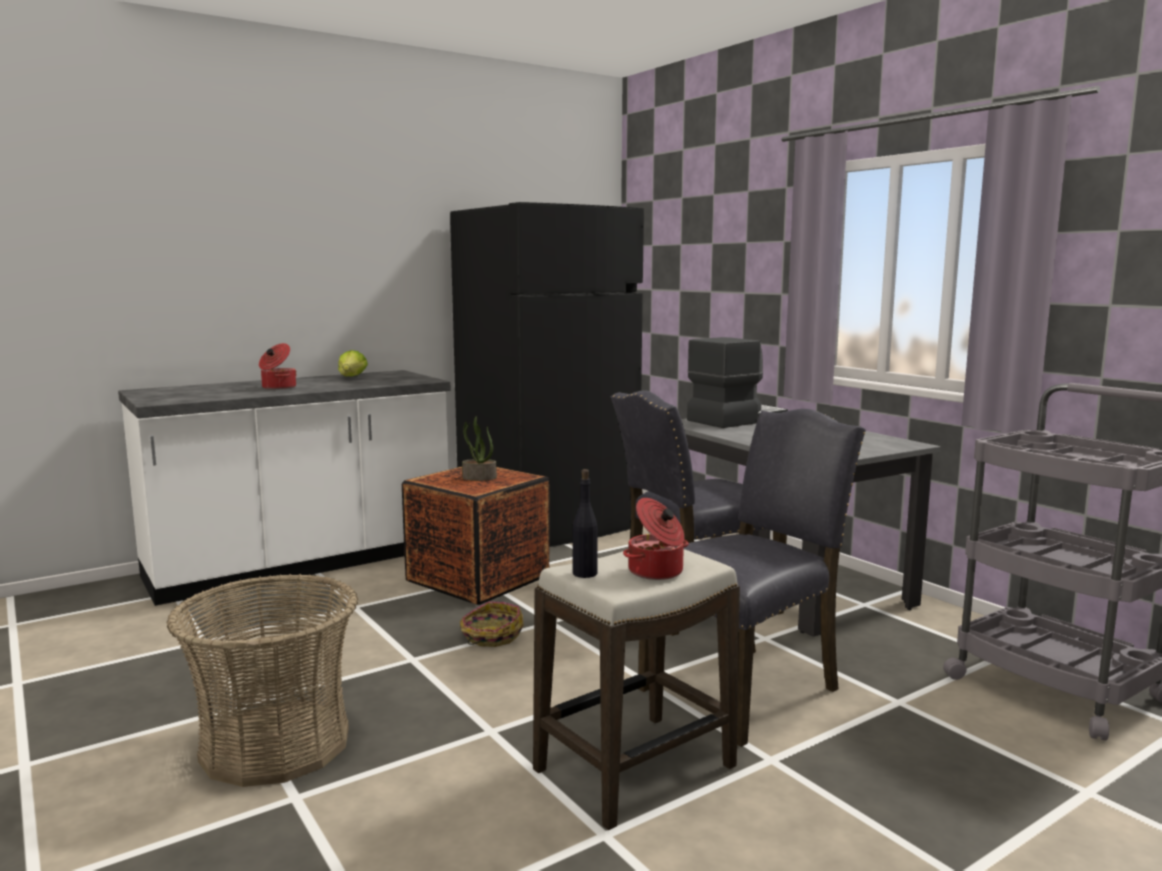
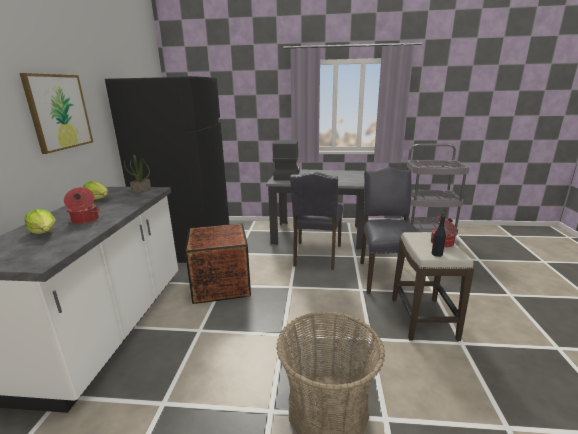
camera: 50 degrees left, 10 degrees up
basket [460,601,524,647] -> none
potted plant [462,416,497,481] -> potted plant moved to [124,155,151,193]
none -> picture [20,73,93,154]
none -> lettuce [24,209,56,234]

